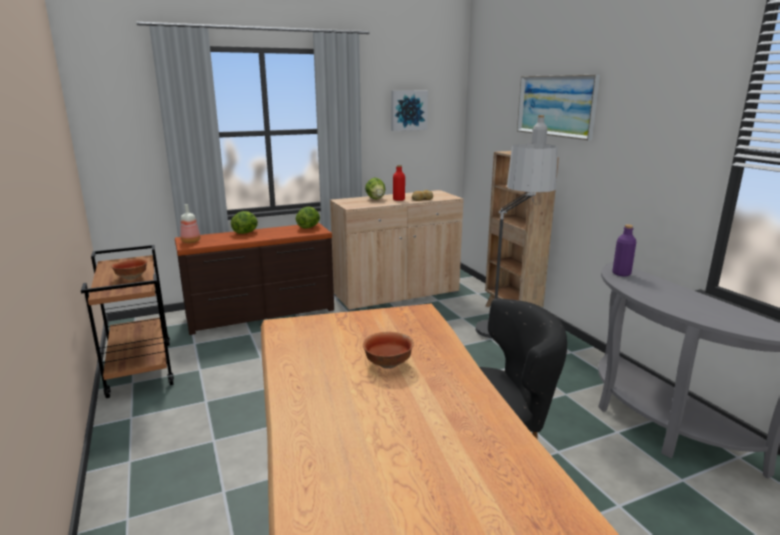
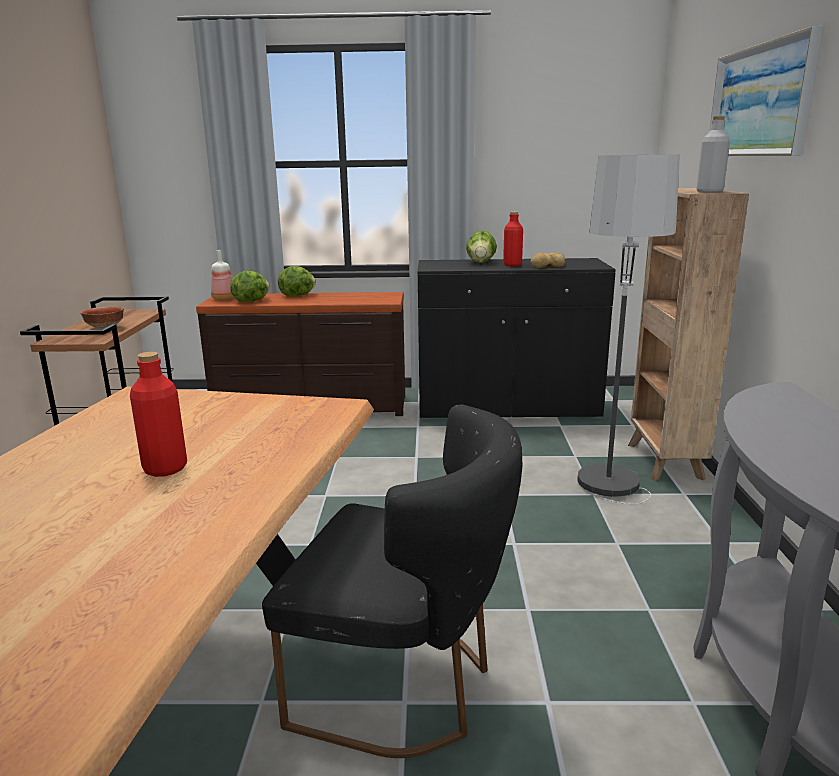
camera: 25 degrees right, 0 degrees up
lettuce [296,207,320,228] -> lettuce moved to [230,271,270,302]
beige cabinet [330,190,463,311] -> black cabinet [417,258,616,420]
bowl [363,332,414,369] -> red bottle [130,352,187,477]
picture [391,91,428,131] -> none
purple bottle [612,225,636,276] -> none

